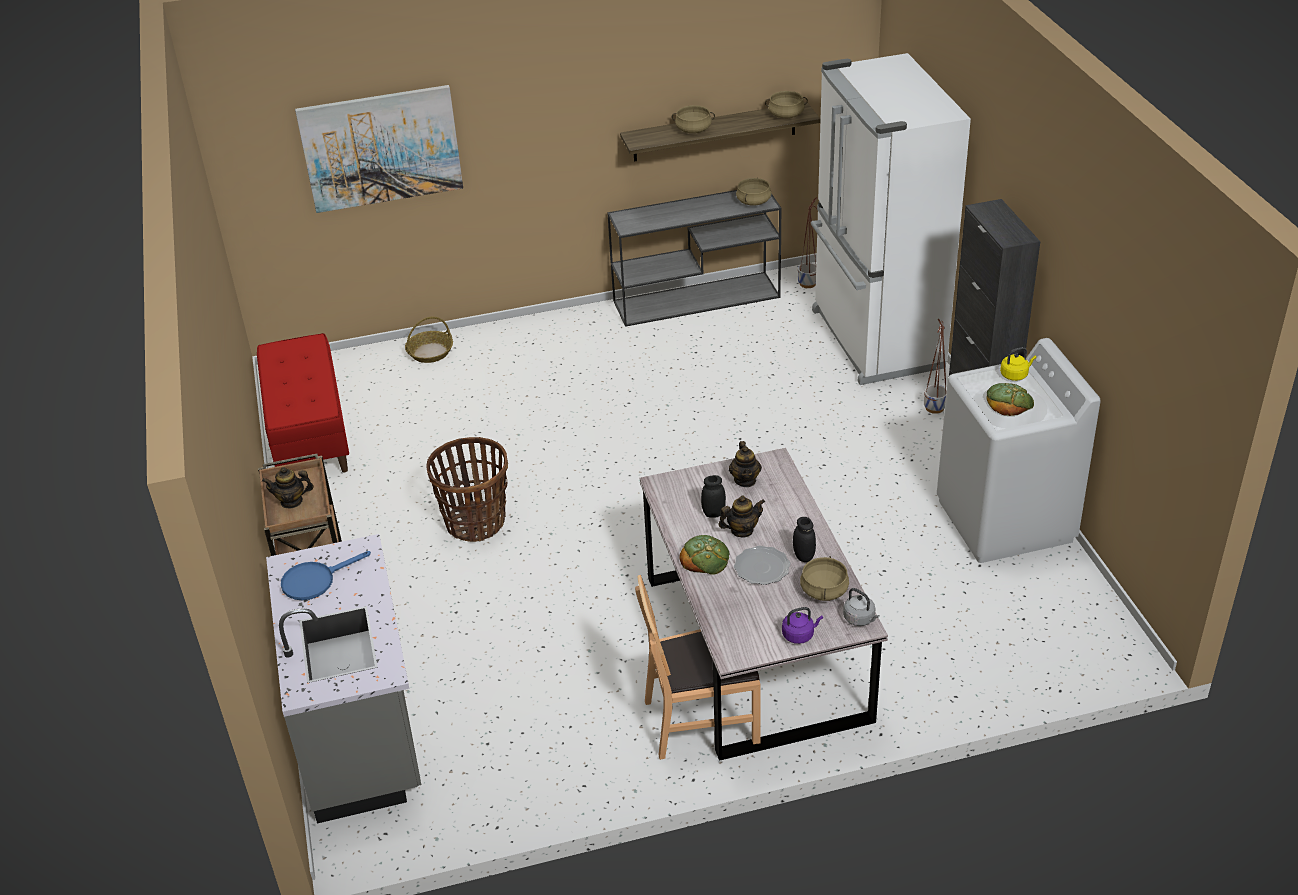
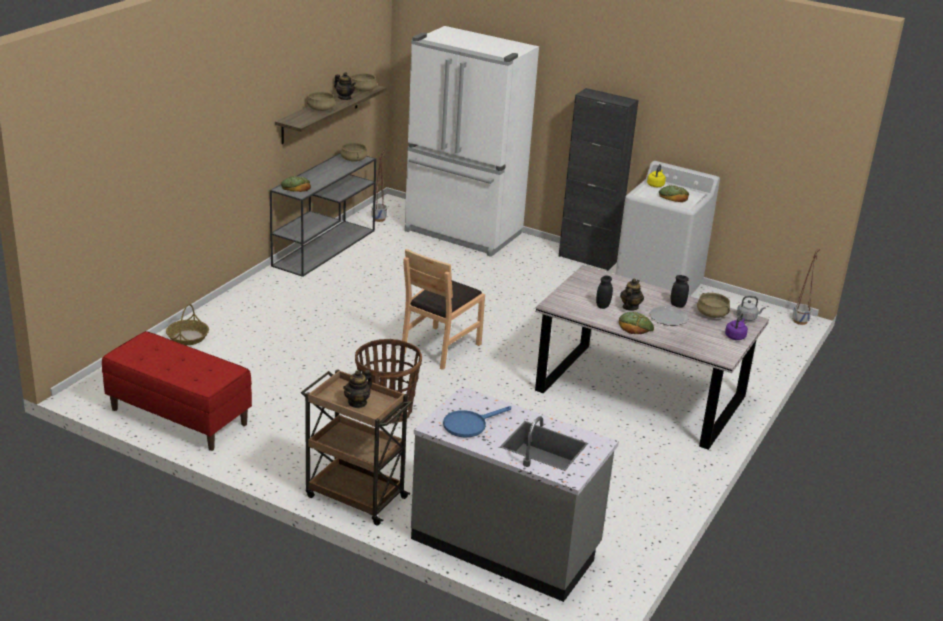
camera: 50 degrees left, 10 degrees down
blue frying pan [281,551,371,600] -> blue frying pan turned 45 degrees clockwise [443,406,511,437]
picture [295,85,463,213] -> none
brown chair [635,575,761,760] -> brown chair moved to [402,249,485,370]
teapot [729,441,762,487] -> teapot moved to [334,72,356,100]
planter [924,319,947,414] -> planter moved to [792,249,820,325]
none -> bread [281,176,311,192]

